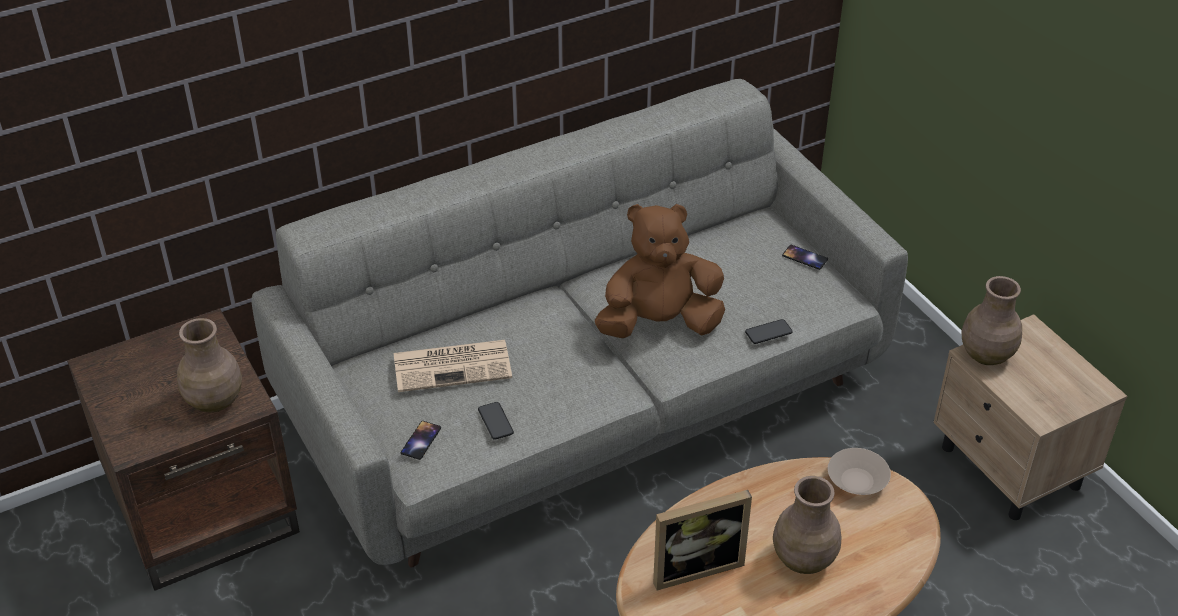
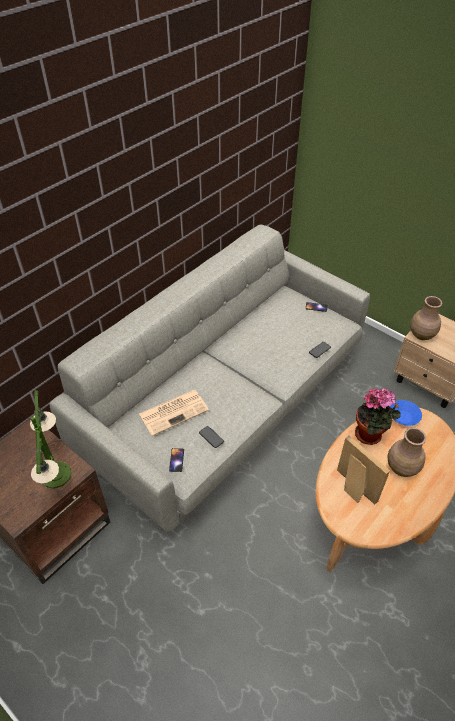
camera: 20 degrees left, 5 degrees up
brown vase [177,318,242,413] -> table lamp [30,390,71,489]
brown plush toy [595,204,725,338] -> none
picture frame [653,490,752,590] -> picture frame turned 90 degrees counterclockwise [337,436,390,505]
beige bowl [828,448,891,495] -> blue bowl [390,400,422,426]
none -> potted plant [355,388,401,445]

